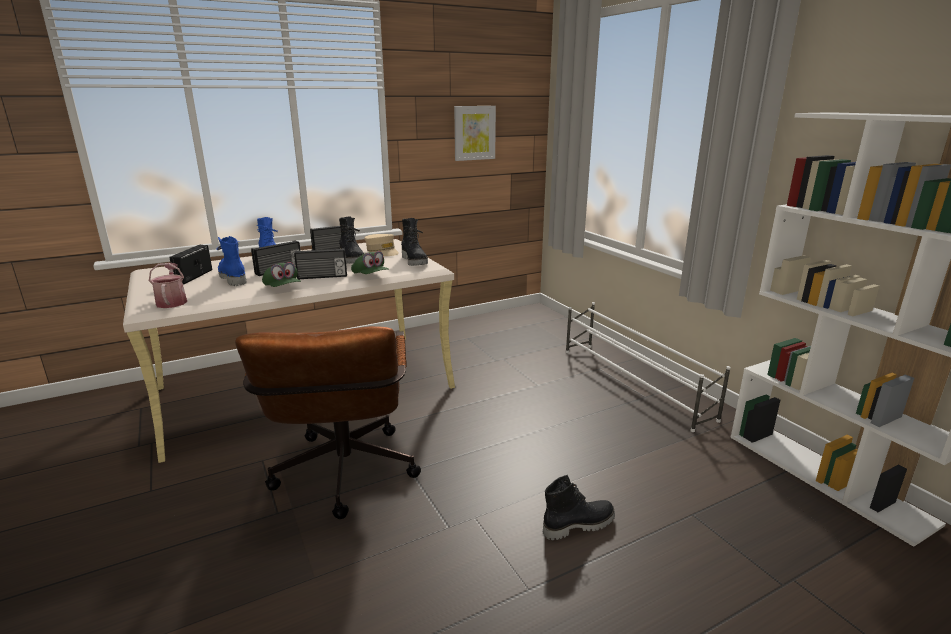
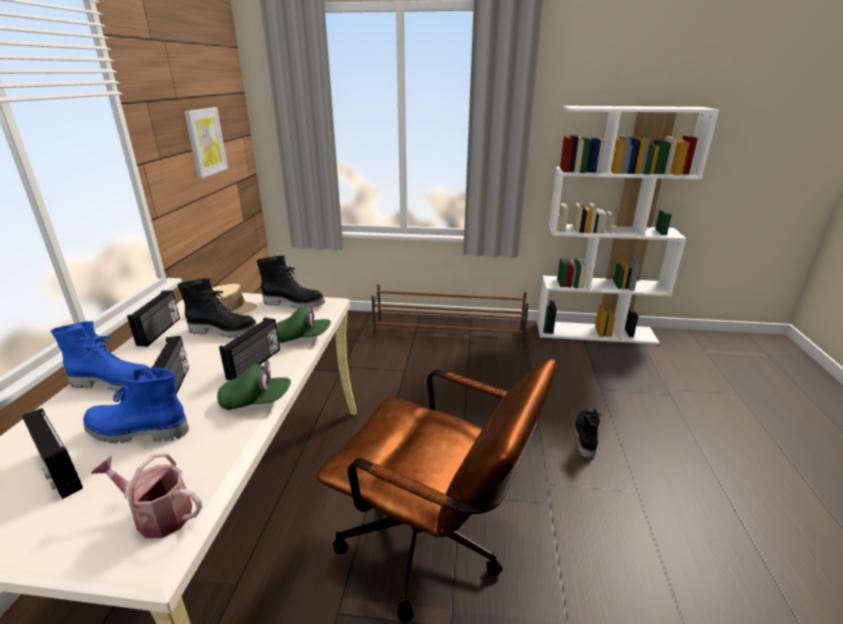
camera: 55 degrees left, 5 degrees up
white shoe rack [566,302,731,432] -> brown shoe rack [371,284,529,346]

